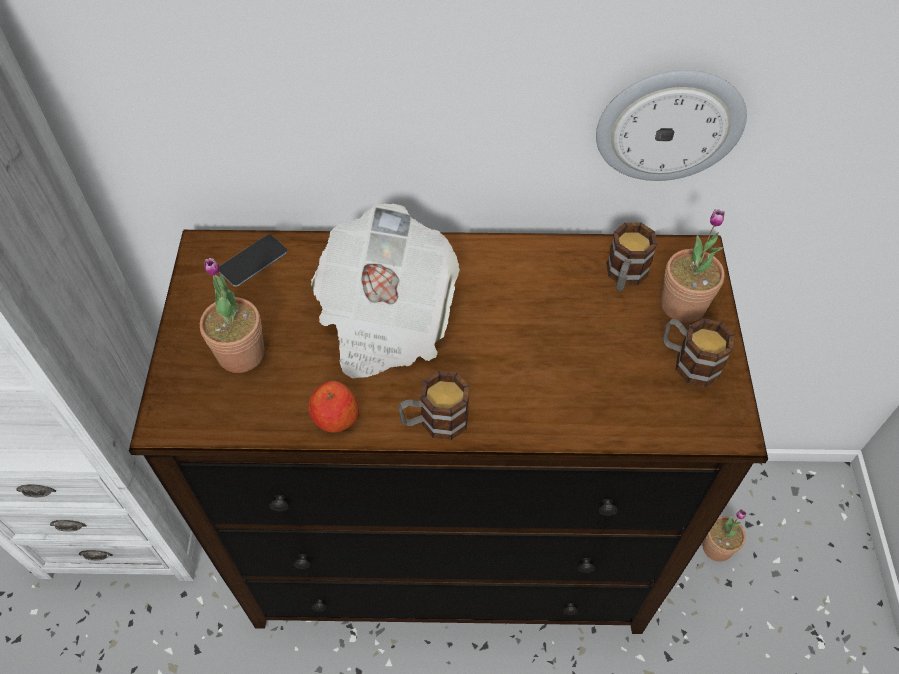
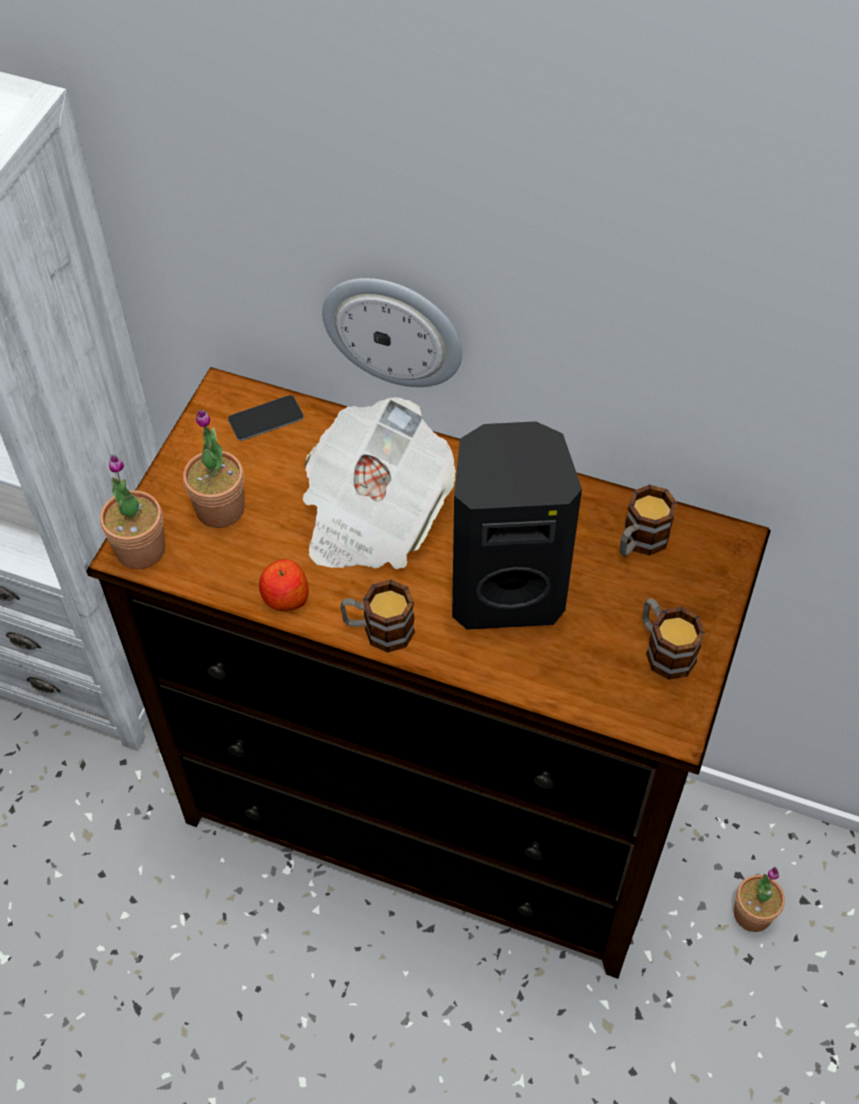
camera: 20 degrees right, 0 degrees up
wall clock [596,70,747,181] -> wall clock moved to [322,278,462,387]
potted plant [661,209,725,322] -> potted plant moved to [100,454,165,569]
none -> black speaker [452,421,582,630]

